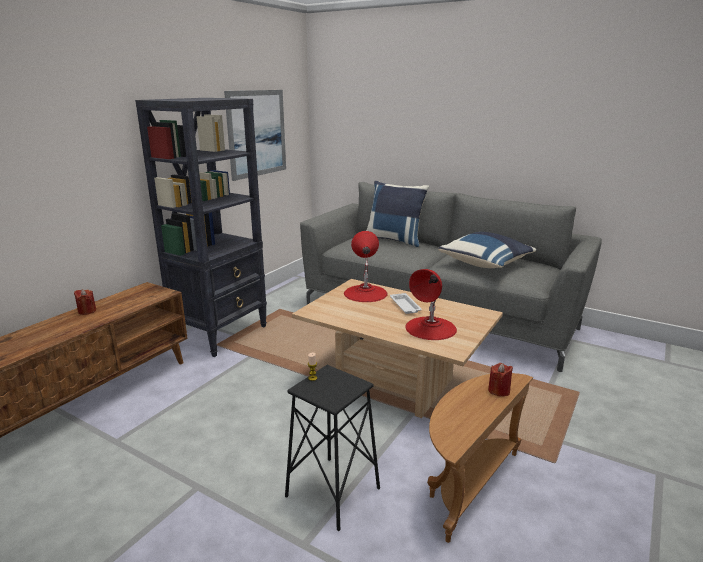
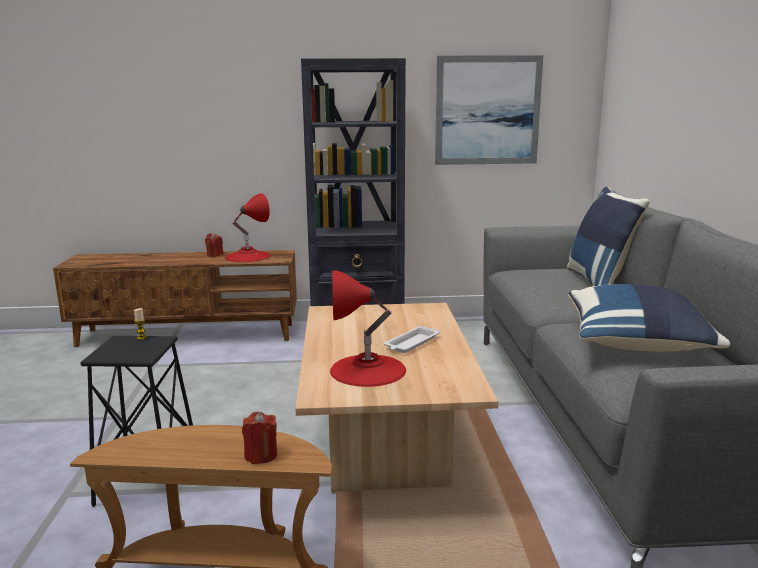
camera: 55 degrees right, 5 degrees down
red table lamp [344,231,388,302] -> red table lamp moved to [225,193,271,262]

